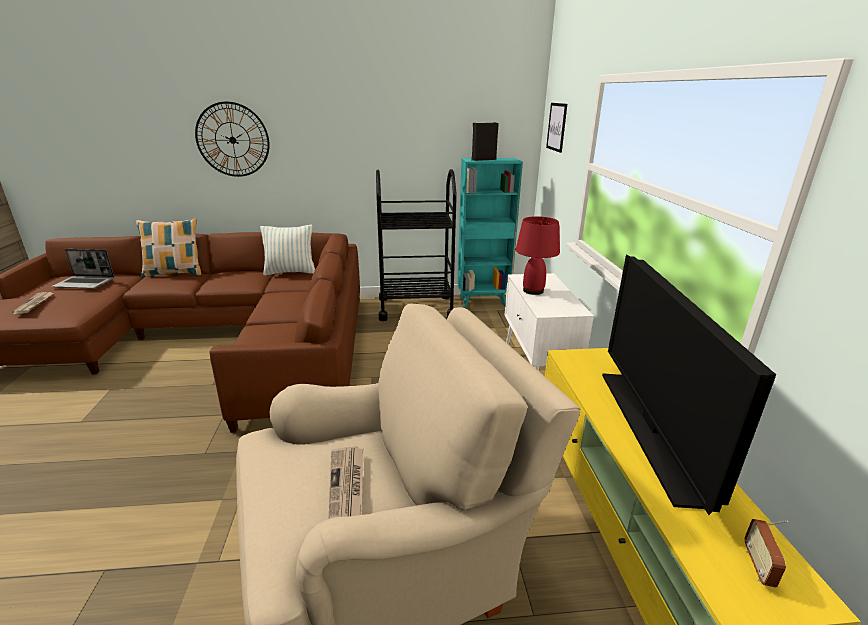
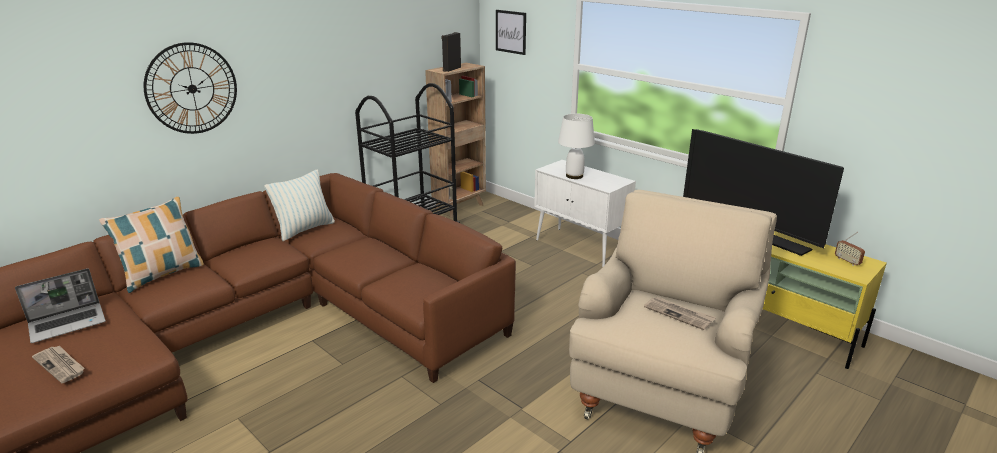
camera: 40 degrees left, 0 degrees up
turquoise bookcase [457,158,523,307] -> brown bookcase [425,63,486,218]
red table lamp [515,216,560,295] -> white table lamp [558,114,595,179]

